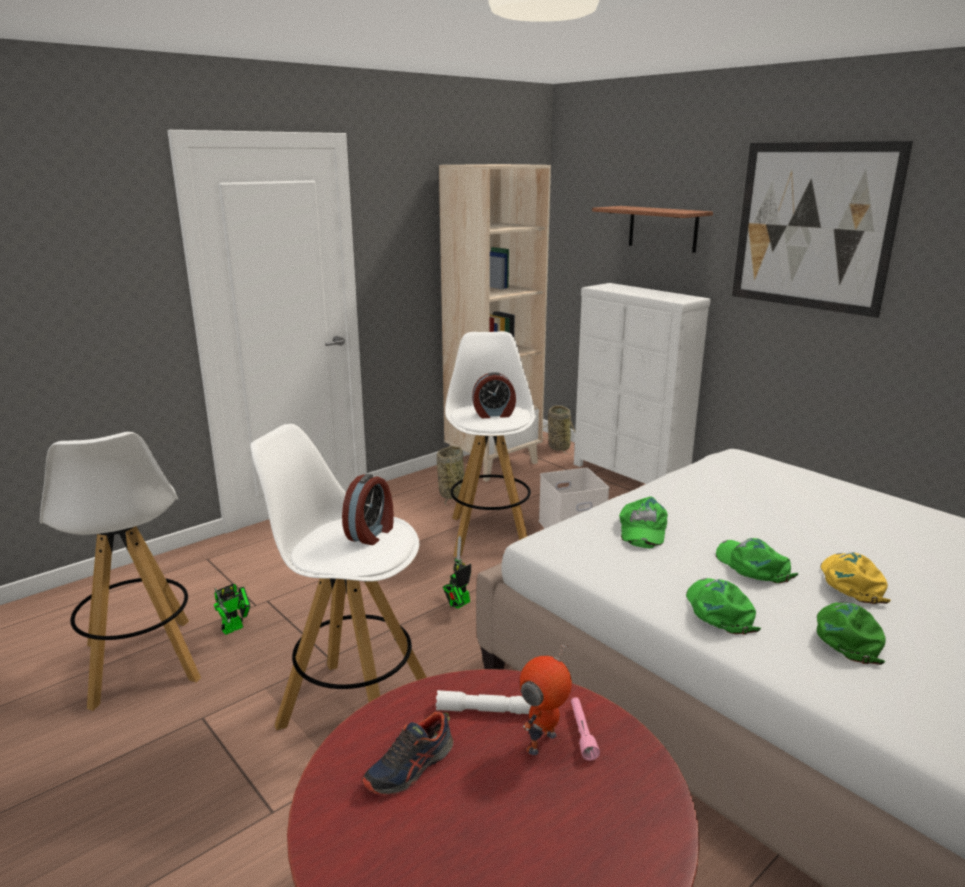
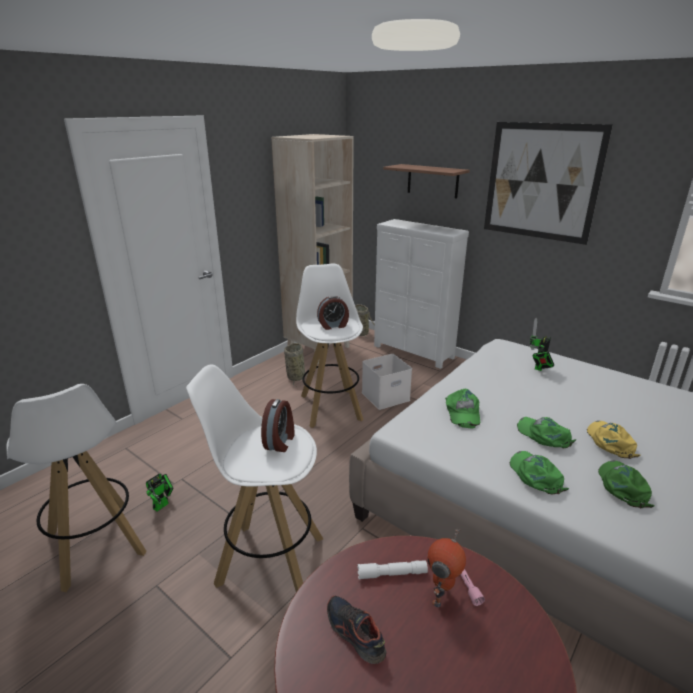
camera: 10 degrees left, 5 degrees up
shoe [361,712,453,795] -> shoe turned 105 degrees clockwise [327,596,386,664]
toy robot [443,536,471,609] -> toy robot moved to [530,318,554,371]

